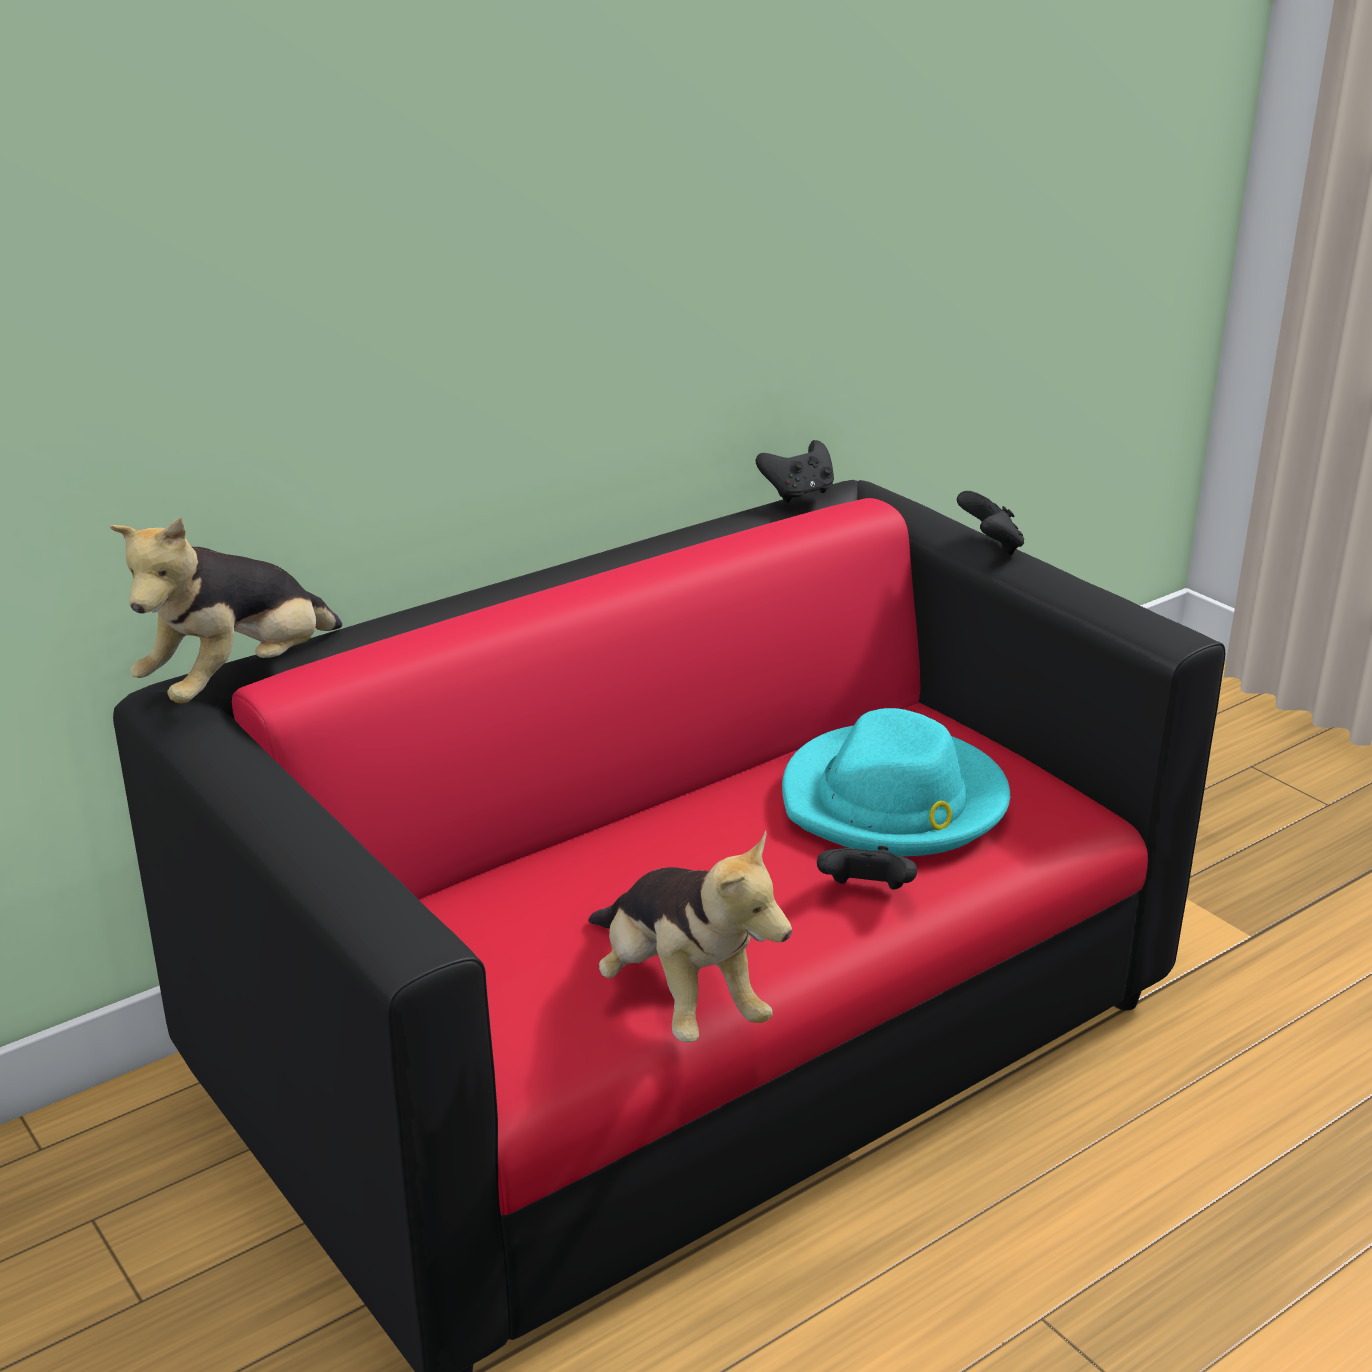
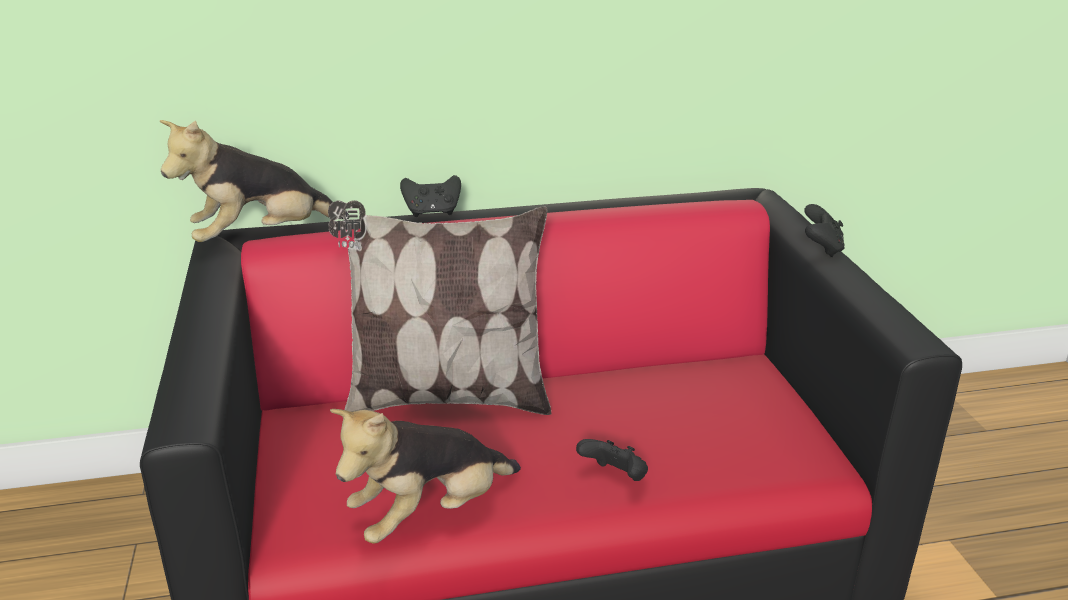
camera: 25 degrees right, 0 degrees up
plush toy [588,831,792,1042] -> plush toy turned 60 degrees clockwise [330,409,521,544]
black game controller [756,440,834,502] -> black game controller moved to [400,175,461,217]
turquoise hat [782,708,1010,856] -> none
none -> pillow [328,200,551,415]

